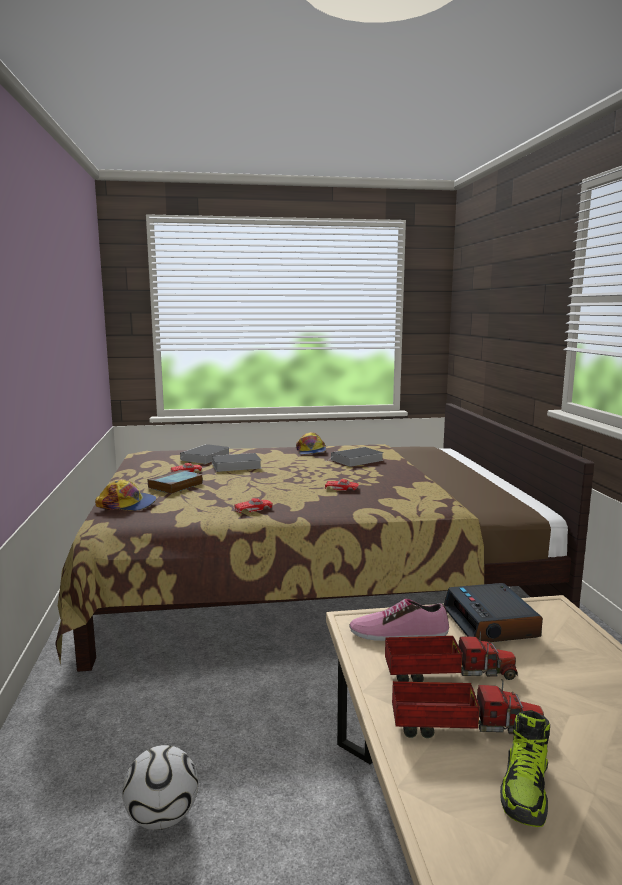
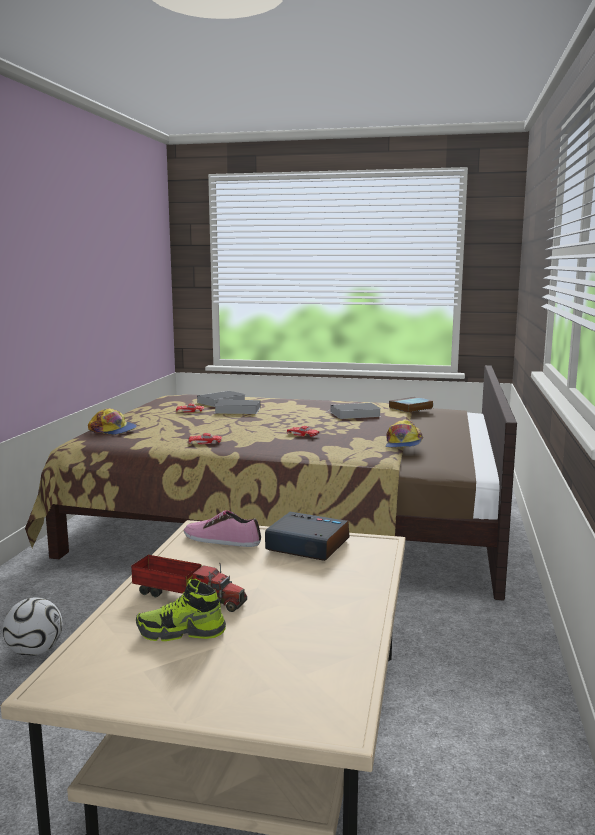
camera: 20 degrees right, 0 degrees up
book [148,470,203,494] -> book moved to [389,397,433,412]
cap [296,432,326,455] -> cap moved to [385,420,423,448]
toy truck [385,630,518,682] -> none
alarm clock [444,583,543,642] -> alarm clock turned 105 degrees clockwise [265,512,349,561]
shoe [500,710,550,827] -> shoe turned 45 degrees clockwise [136,579,226,641]

